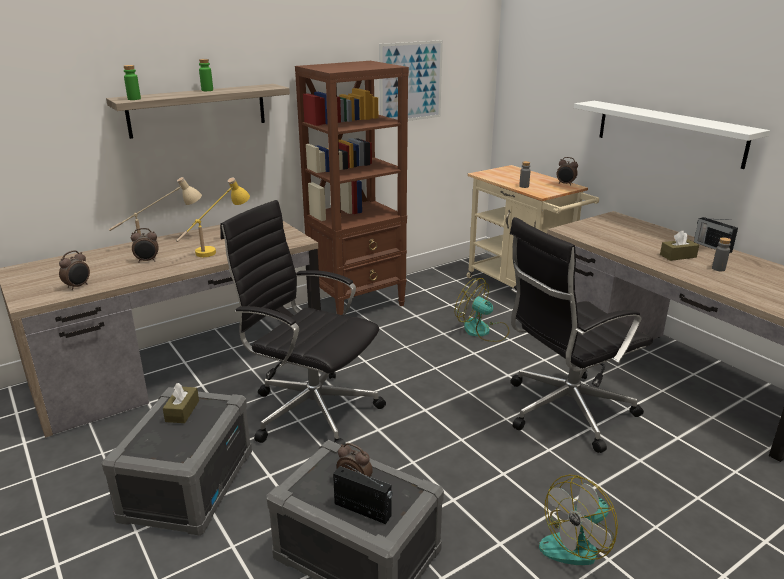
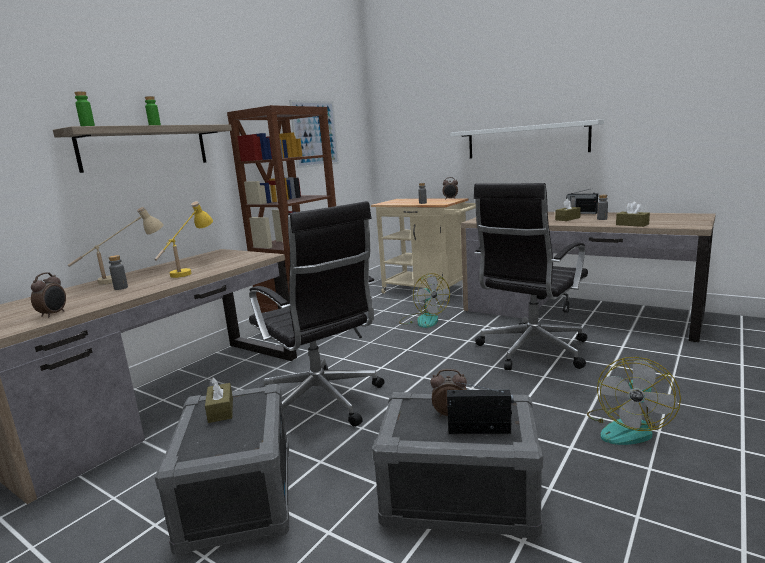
camera: 20 degrees left, 10 degrees down
alarm clock [131,228,159,263] -> grey bottle [108,255,128,290]
black office chair [220,200,386,445] -> black office chair turned 135 degrees counterclockwise [249,201,384,427]
fan [455,278,509,342] -> fan turned 135 degrees counterclockwise [399,273,450,328]
none -> brown tissue box [616,202,650,227]

